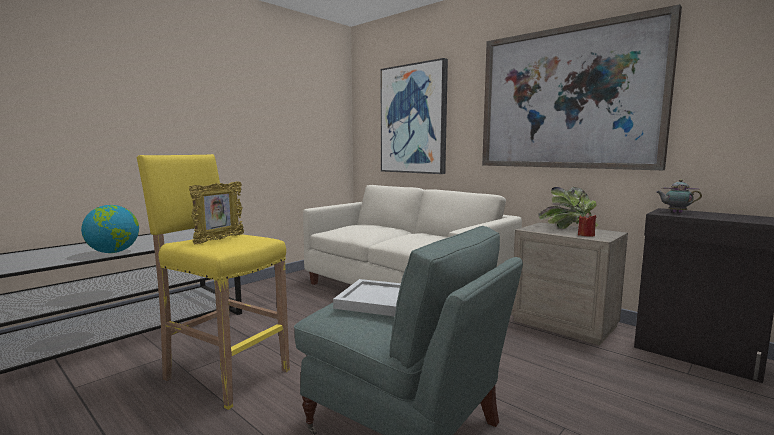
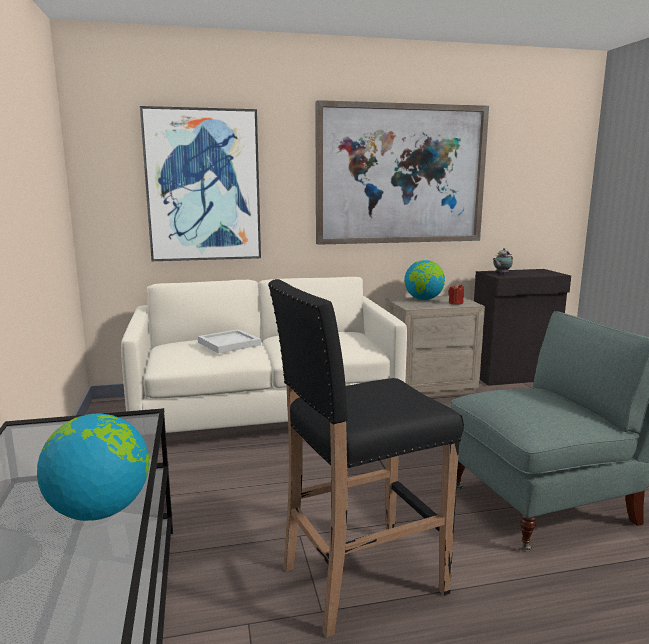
camera: 55 degrees left, 5 degrees up
yellow stool [137,154,290,410] -> black stool [268,279,464,638]
picture frame [189,182,244,245] -> none
white tray [333,279,401,316] -> white tray moved to [198,329,261,354]
potted plant [538,187,598,229] -> globe [404,260,445,300]

